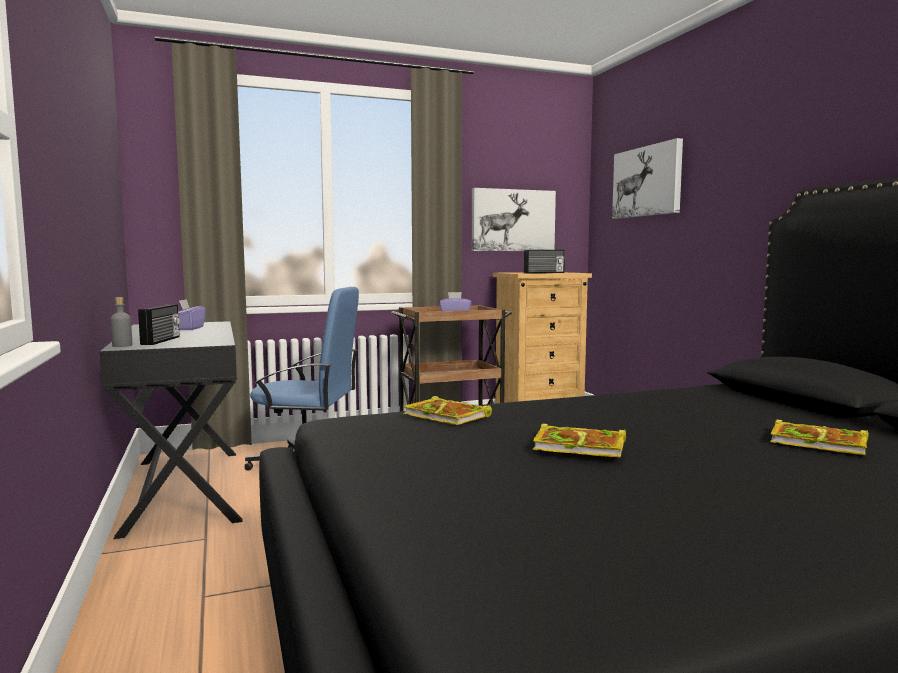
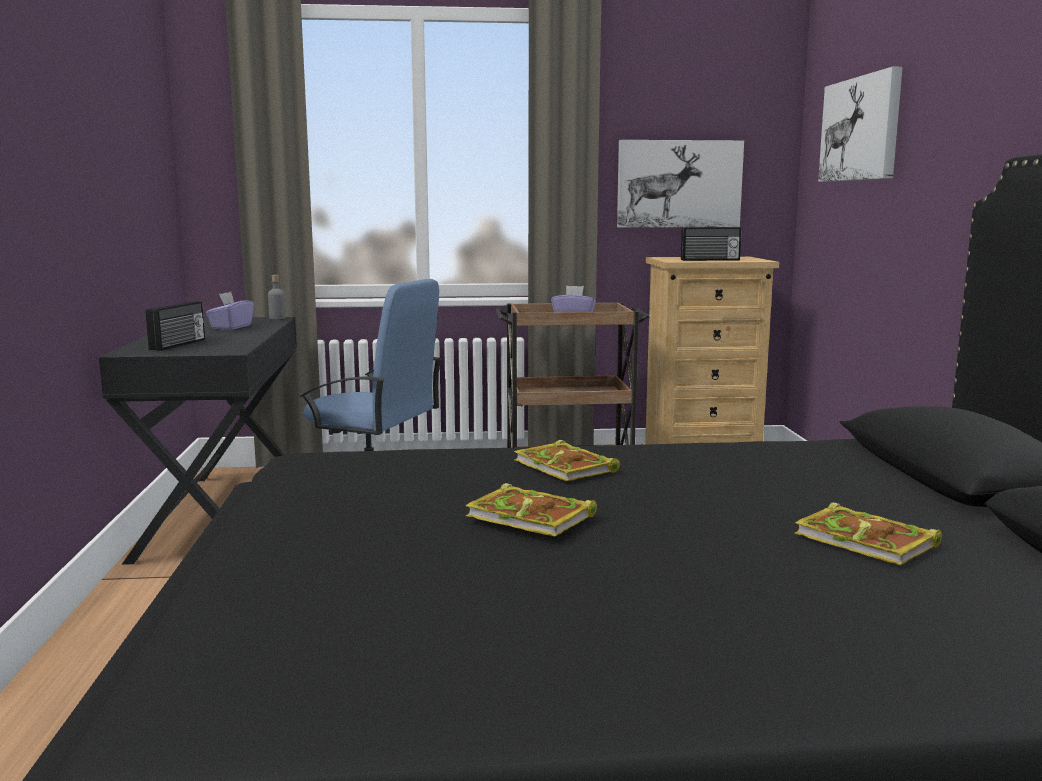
camera: 15 degrees right, 5 degrees up
grey bottle [110,297,132,347] -> grey bottle moved to [268,275,286,320]
book [403,396,492,425] -> book moved to [514,440,620,481]

